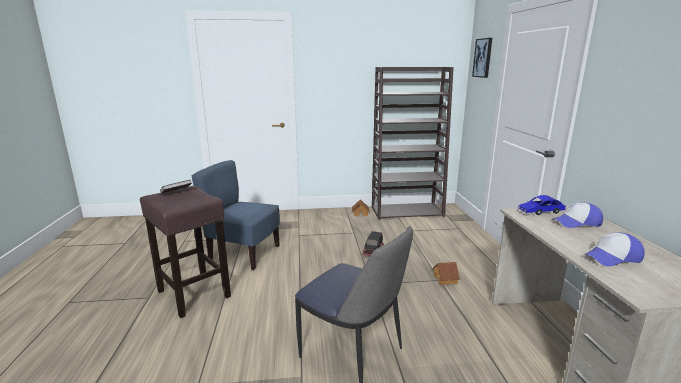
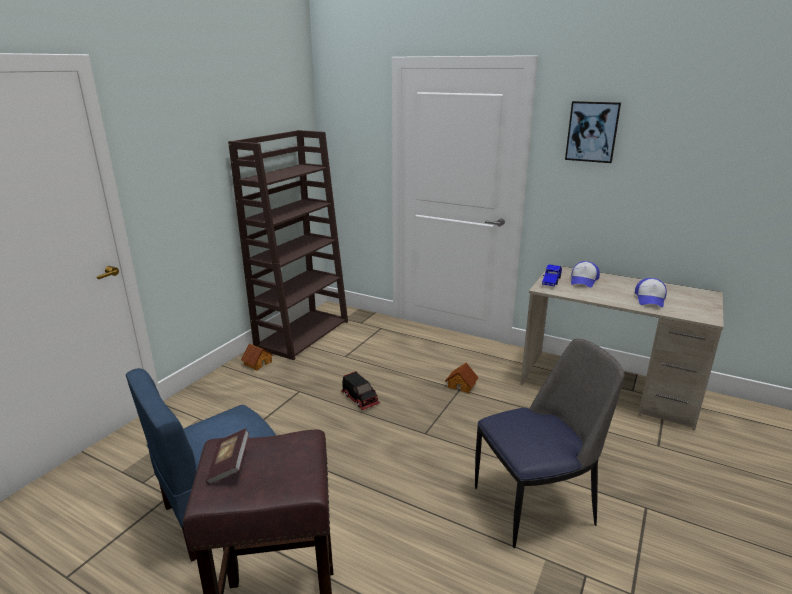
camera: 55 degrees left, 5 degrees up
picture [472,38,492,78] -> picture moved to [565,101,621,163]

